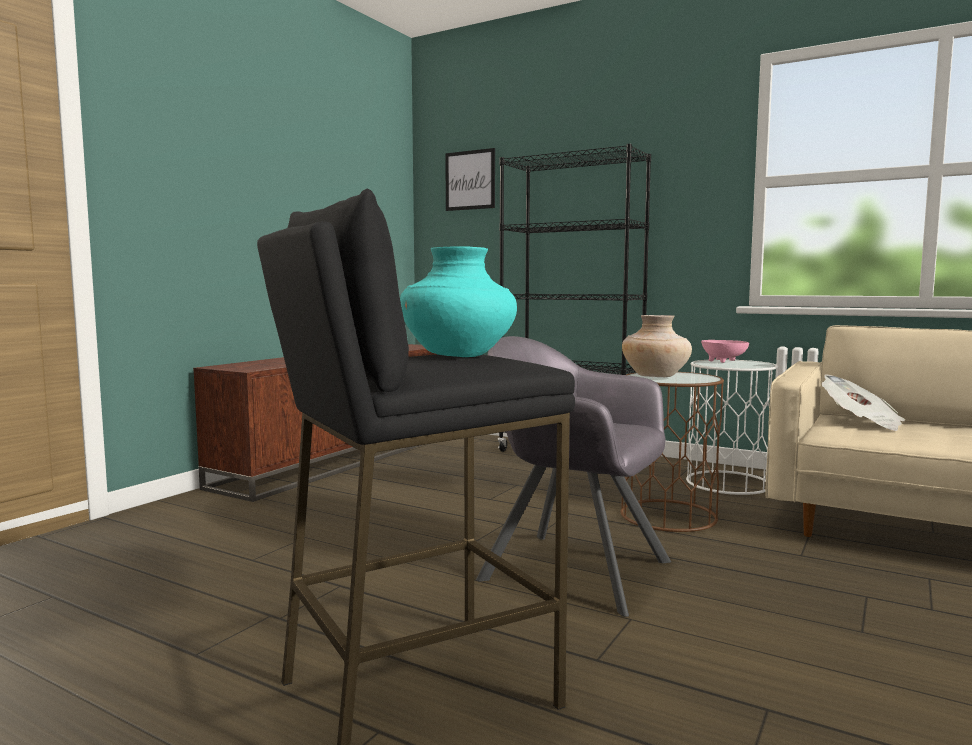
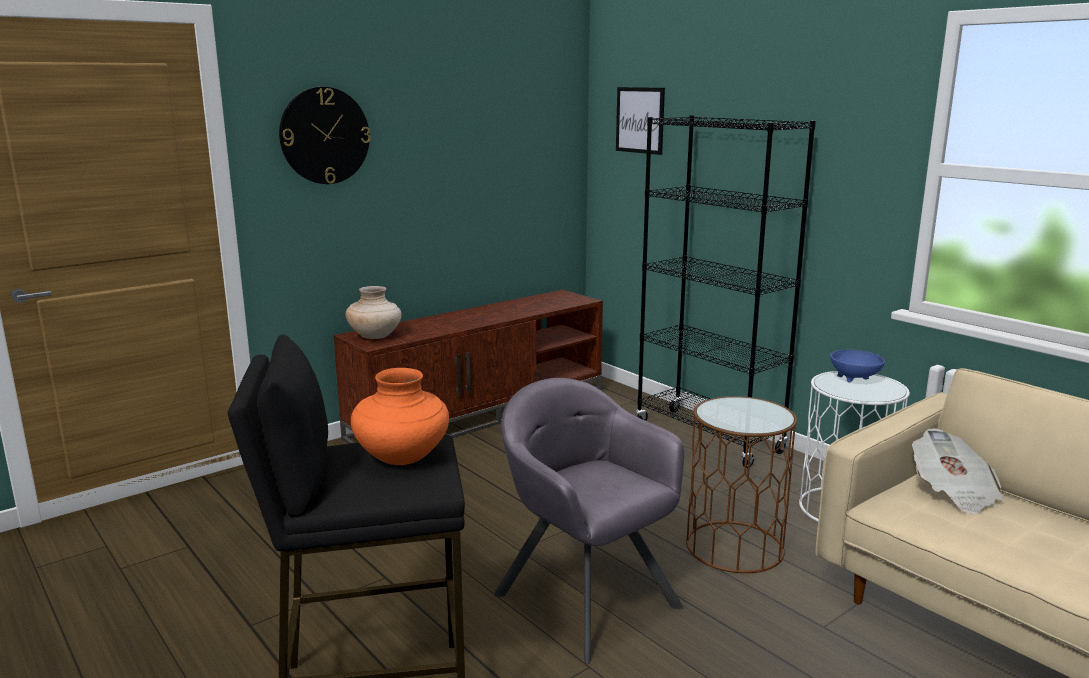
camera: 20 degrees right, 10 degrees up
turquoise vase [400,246,517,357] -> orange vase [351,368,449,465]
beige vase [622,315,692,377] -> beige vase moved to [345,286,402,339]
pink bowl [701,340,749,363] -> blue bowl [830,350,885,382]
none -> wall clock [279,87,370,184]

